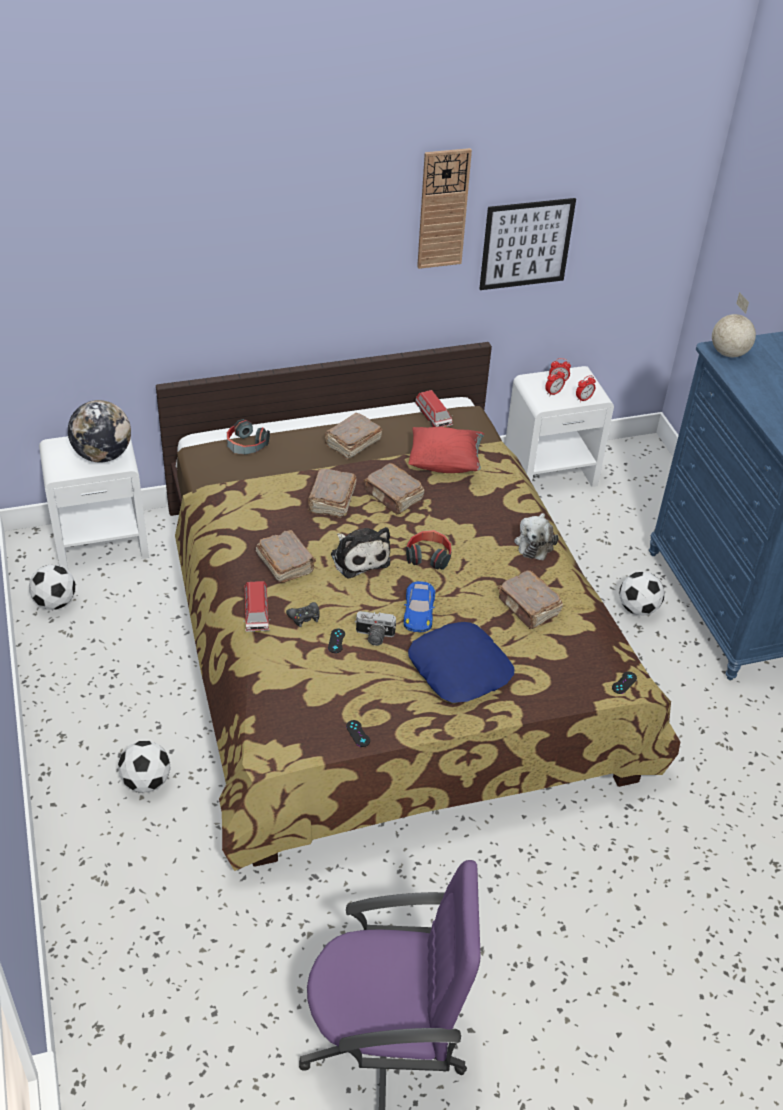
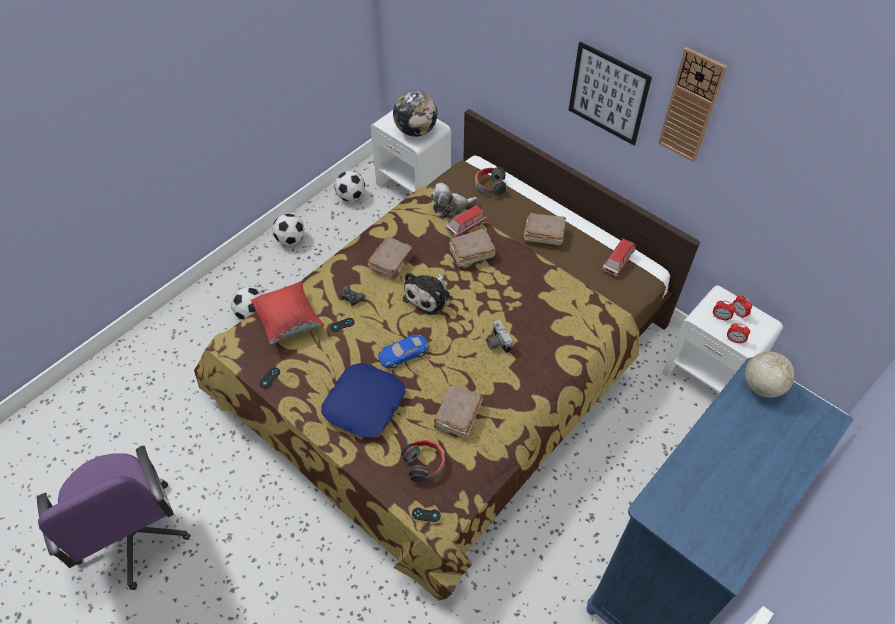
camera: 60 degrees right, 10 degrees up
toy car [243,581,271,632] -> toy car moved to [446,205,487,237]
camera [355,611,396,646] -> camera moved to [487,320,512,353]
brown book [364,463,424,514] -> none
headphones [406,530,452,570] -> headphones moved to [401,440,445,483]
red pillow [408,427,484,473] -> red pillow moved to [251,281,325,344]
picture [479,198,576,290] -> picture moved to [569,41,652,145]
plush toy [514,513,559,560] -> plush toy moved to [430,183,478,218]
football [619,572,665,616] -> football moved to [272,213,305,246]

